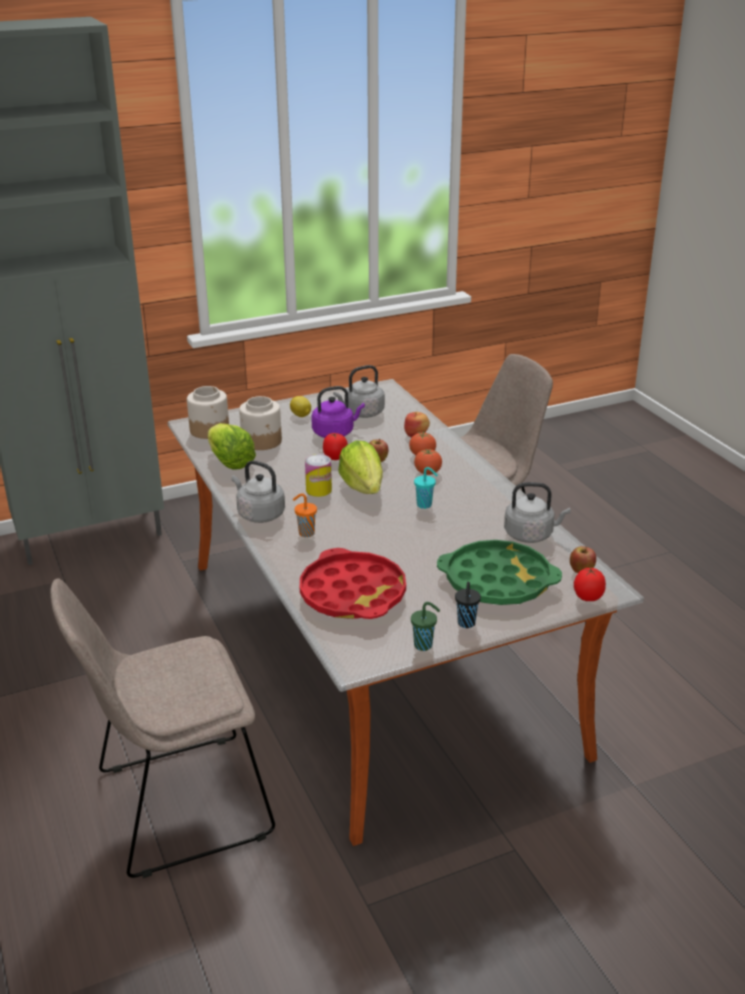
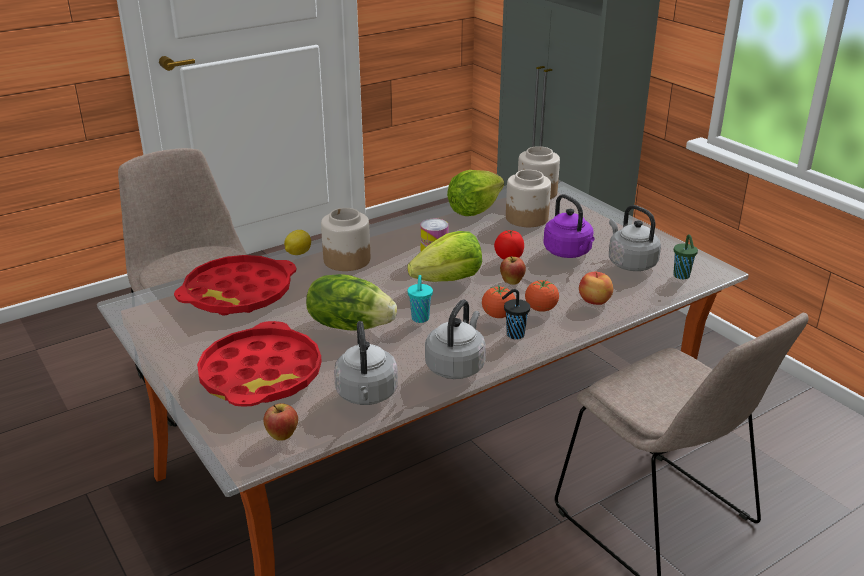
camera: 80 degrees right, 0 degrees up
grey kettle [232,460,285,523] -> grey kettle moved to [425,299,486,379]
lemon [290,396,311,417] -> lemon moved to [284,230,311,255]
orange cup [293,493,317,537] -> jar [321,208,370,271]
green cup [411,602,440,651] -> green cup moved to [673,234,698,279]
green tray [437,540,562,605] -> red tray [197,321,322,406]
black cup [455,582,481,628] -> black cup moved to [502,289,530,339]
tomato [574,567,606,601] -> none
none -> lettuce [306,274,397,331]

